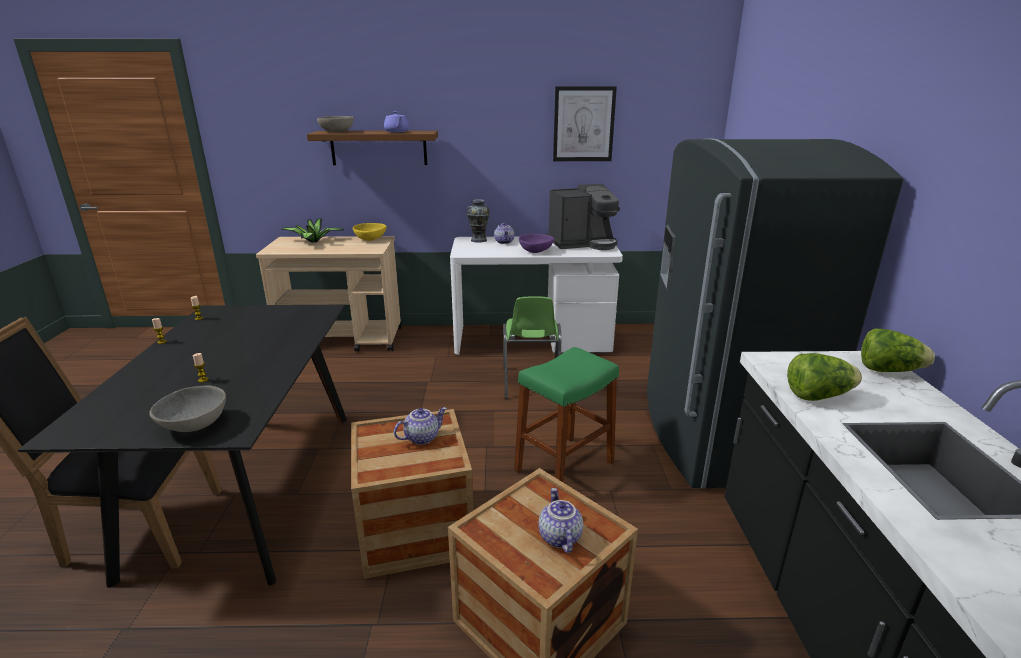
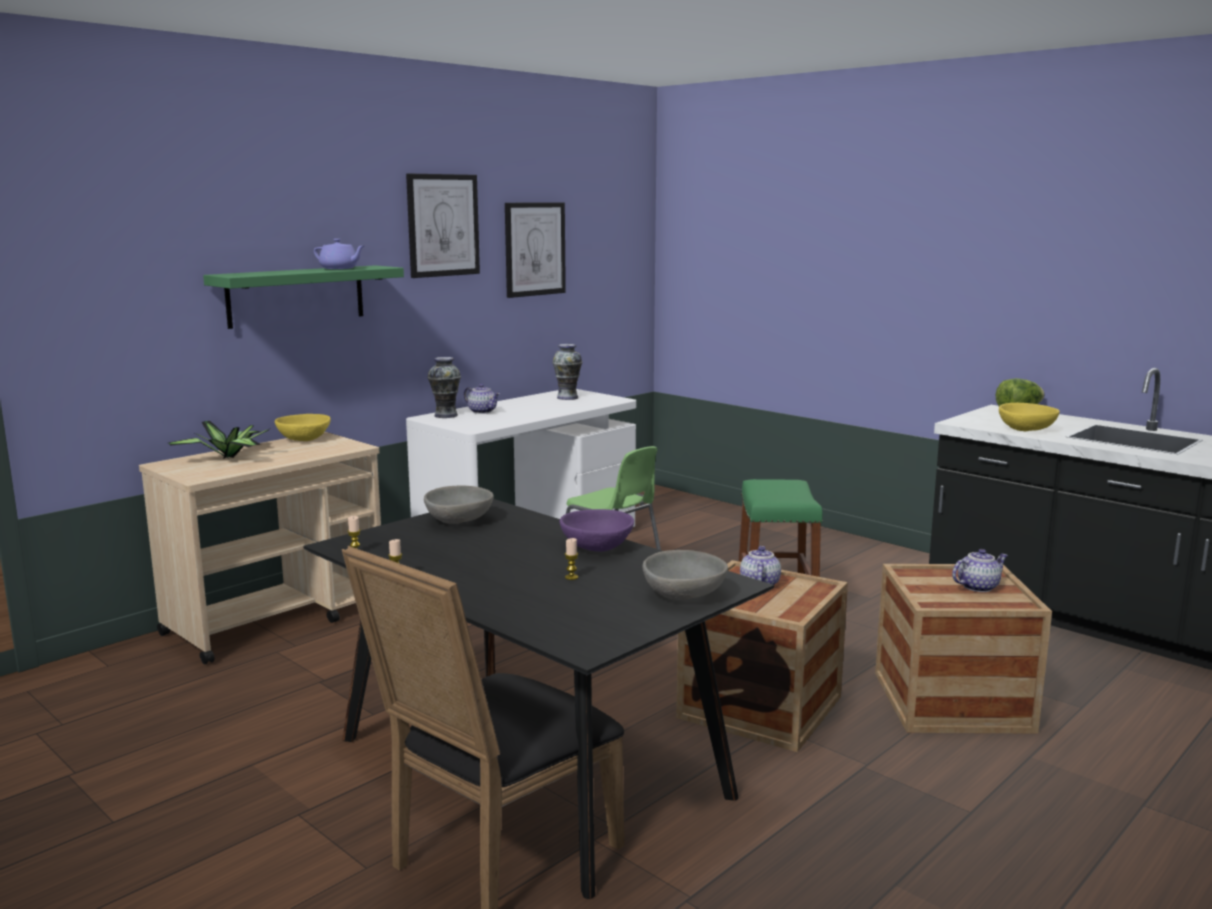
camera: 45 degrees left, 10 degrees down
brown shelf [307,131,438,165] -> green shelf [203,265,404,329]
grey bowl [317,116,354,132] -> grey bowl moved to [424,486,494,524]
purple bowl [519,234,554,253] -> purple bowl moved to [560,509,634,552]
teapot [538,488,583,553] -> teapot turned 120 degrees clockwise [952,549,1008,592]
coffee machine [546,184,620,250] -> vase [553,344,582,400]
grey fridge [647,138,903,489] -> none
lettuce [787,353,862,401] -> yellow bowl [999,403,1060,431]
none -> picture [406,174,480,278]

